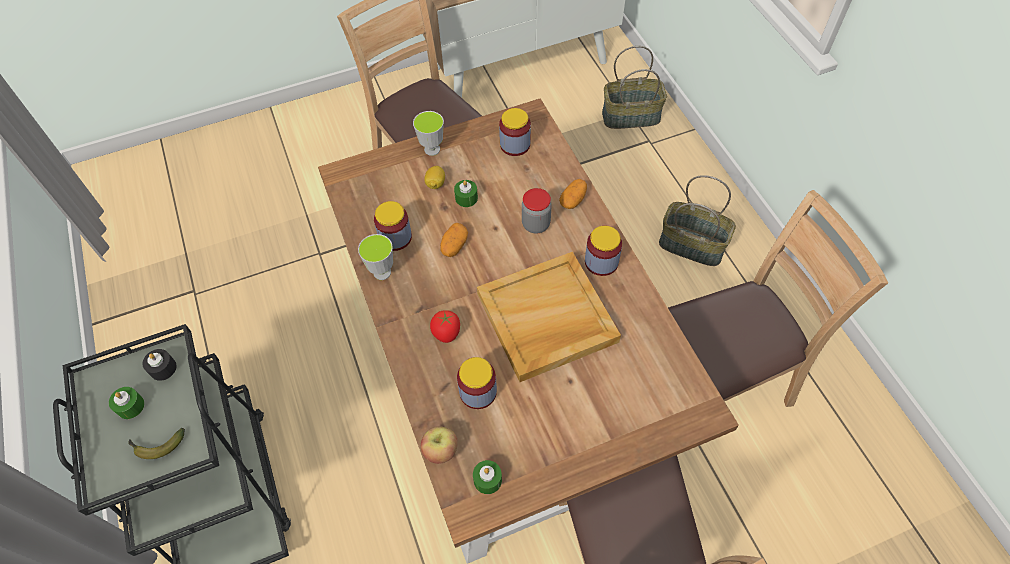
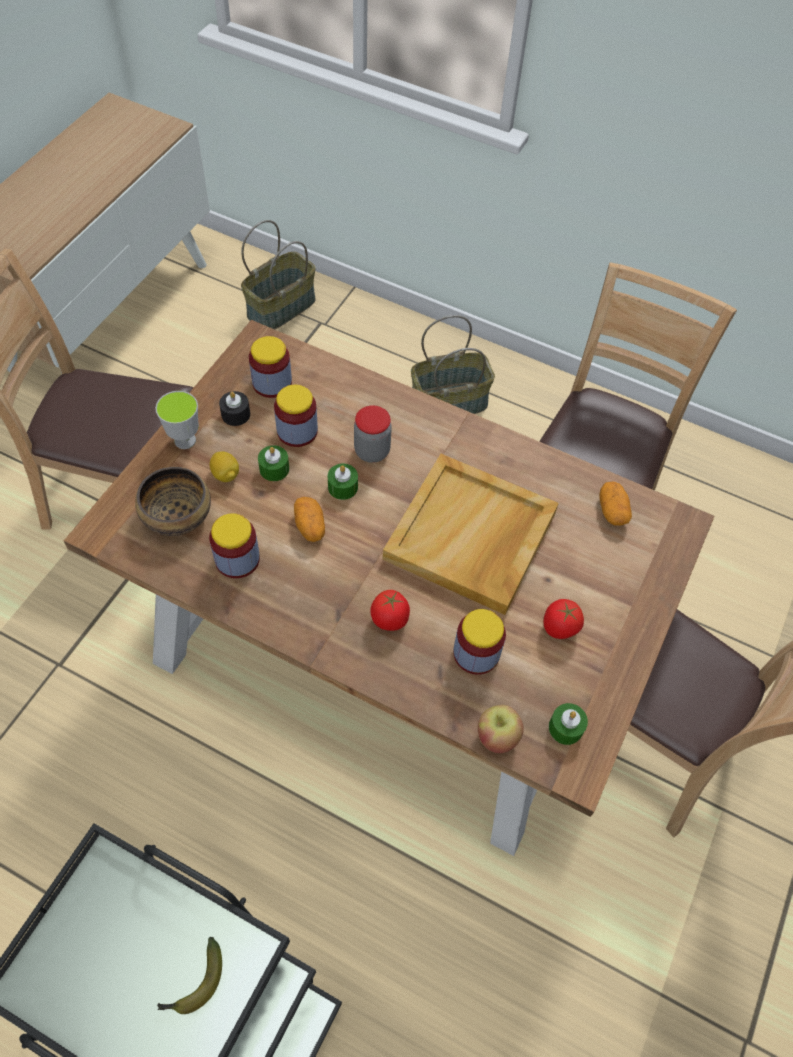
camera: 45 degrees left, 0 degrees up
green candle [109,387,145,419] -> green candle moved to [328,464,358,500]
black candle [142,349,177,381] -> black candle moved to [219,391,250,426]
cup [358,234,393,280] -> none
potato [559,179,587,209] -> potato moved to [599,482,632,526]
jar [585,226,622,276] -> jar moved to [274,385,318,447]
none -> bowl [135,467,211,536]
none -> tomato [543,599,584,639]

